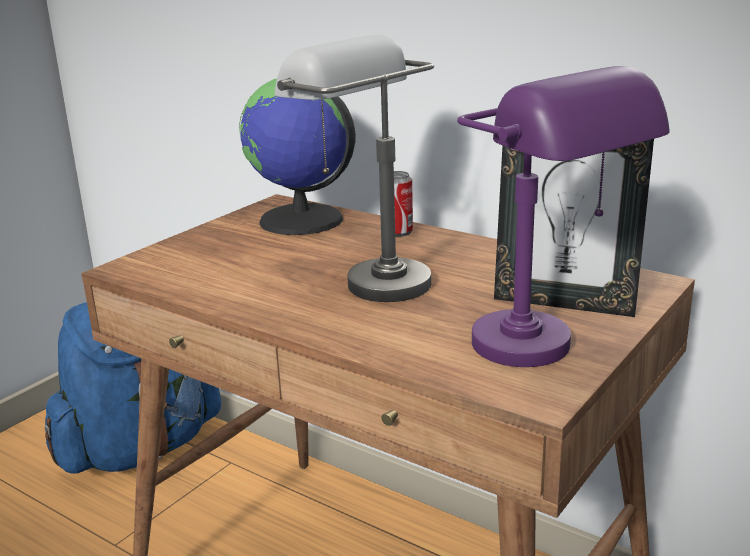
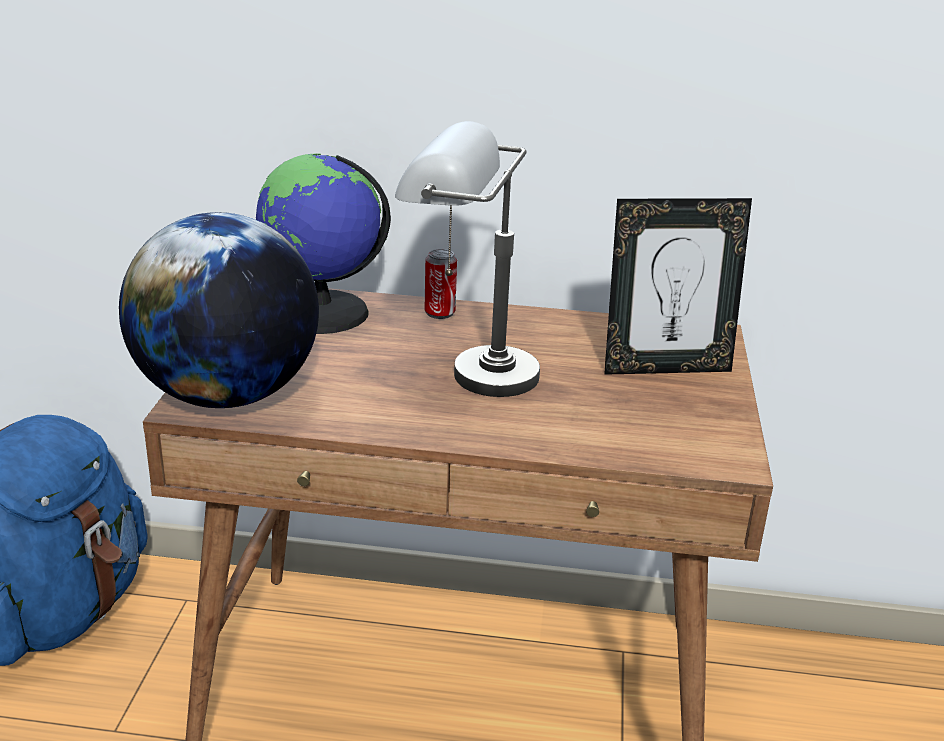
camera: 30 degrees left, 5 degrees up
purple table lamp [457,66,670,367] -> none
none -> globe [119,212,319,408]

